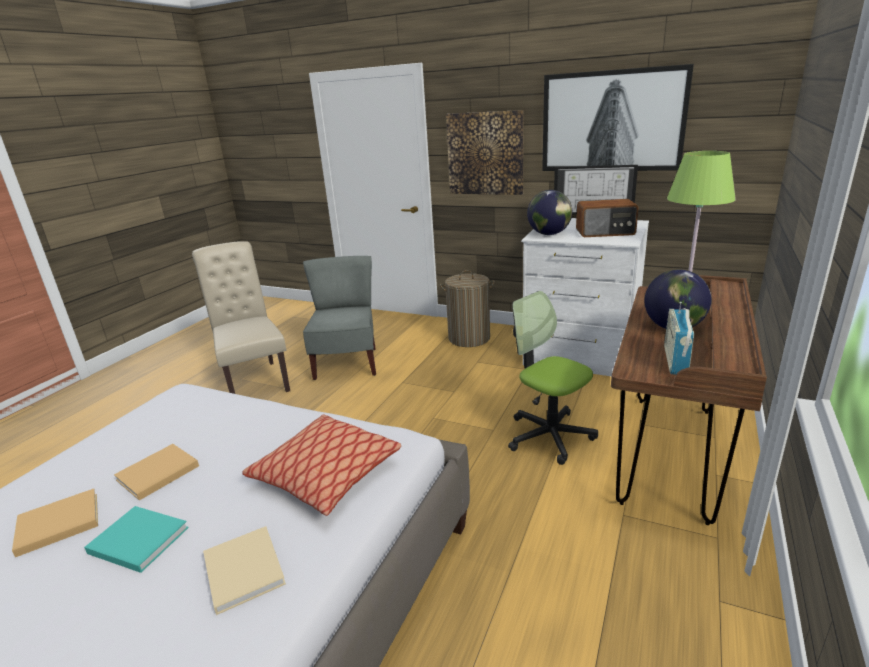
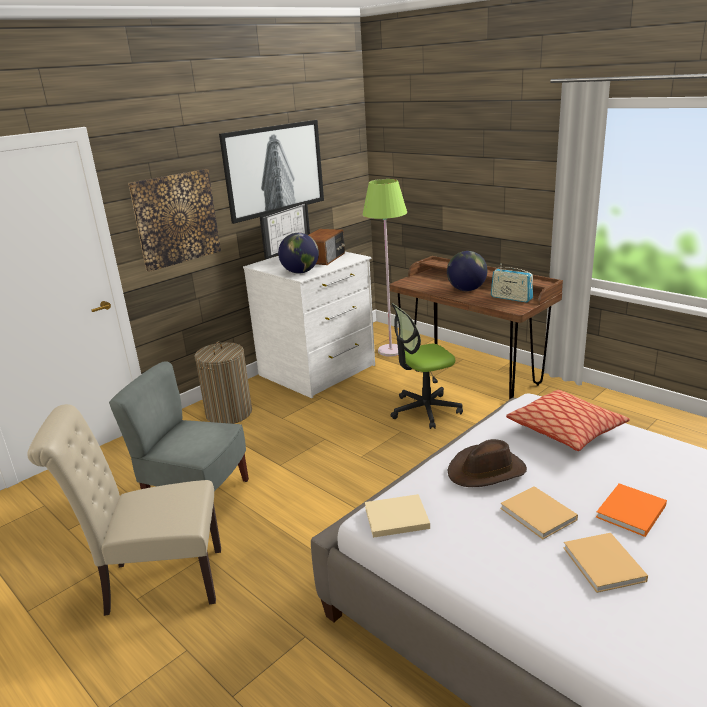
camera: 70 degrees left, 0 degrees up
turquoise book [84,506,189,573] -> orange book [596,483,667,537]
beige book [203,526,286,615] -> beige book moved to [365,494,430,538]
none -> brown hat [448,439,527,487]

